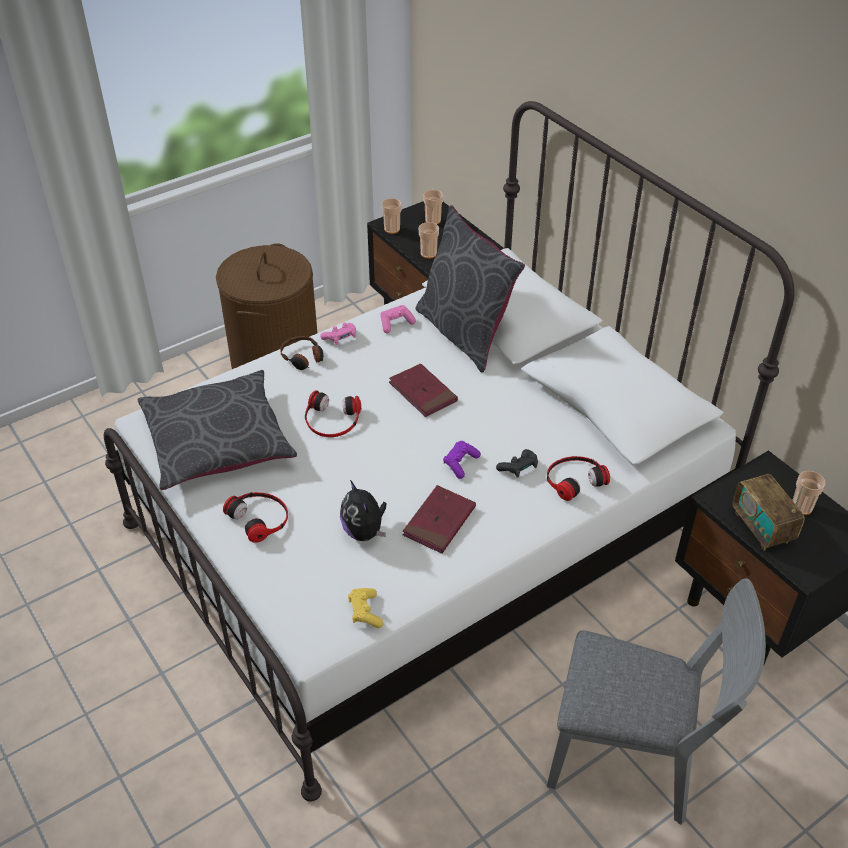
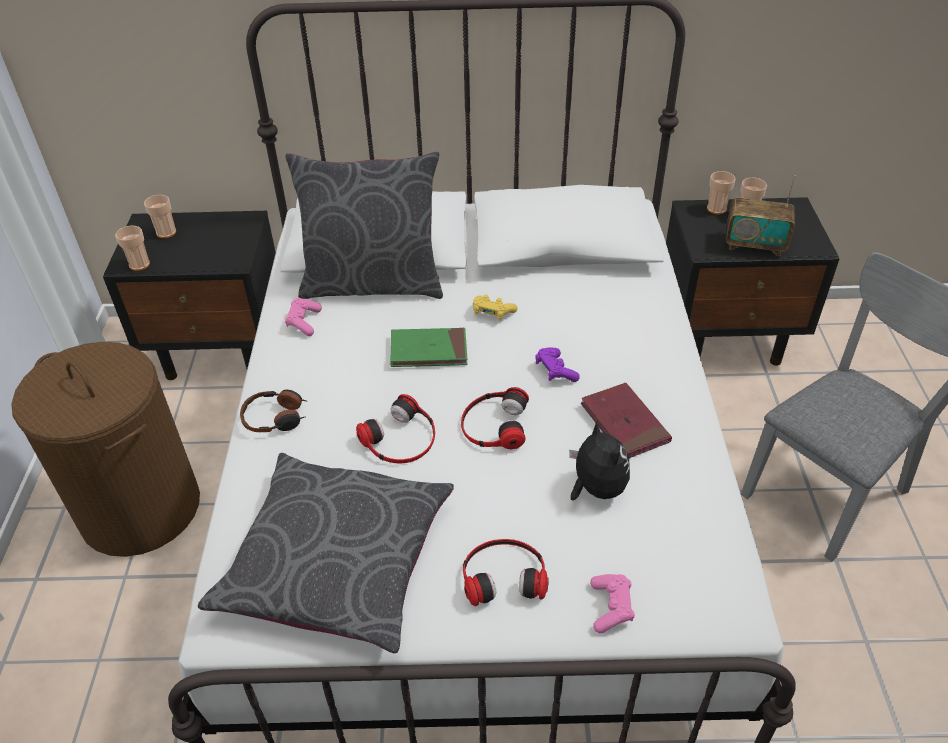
camera: 55 degrees left, 0 degrees up
pink game controller [320,323,356,345] -> pink game controller moved to [590,574,635,634]
plush toy [340,480,386,541] -> plush toy turned 120 degrees counterclockwise [570,420,630,501]
yellow game controller [348,588,384,628] -> yellow game controller moved to [473,295,518,321]
red book [389,364,458,417] -> green book [390,328,467,367]
cup [419,222,439,259] -> cup moved to [707,171,736,214]
black game controller [496,449,538,478] -> none
headphones [547,456,610,501] -> headphones moved to [461,387,529,449]

